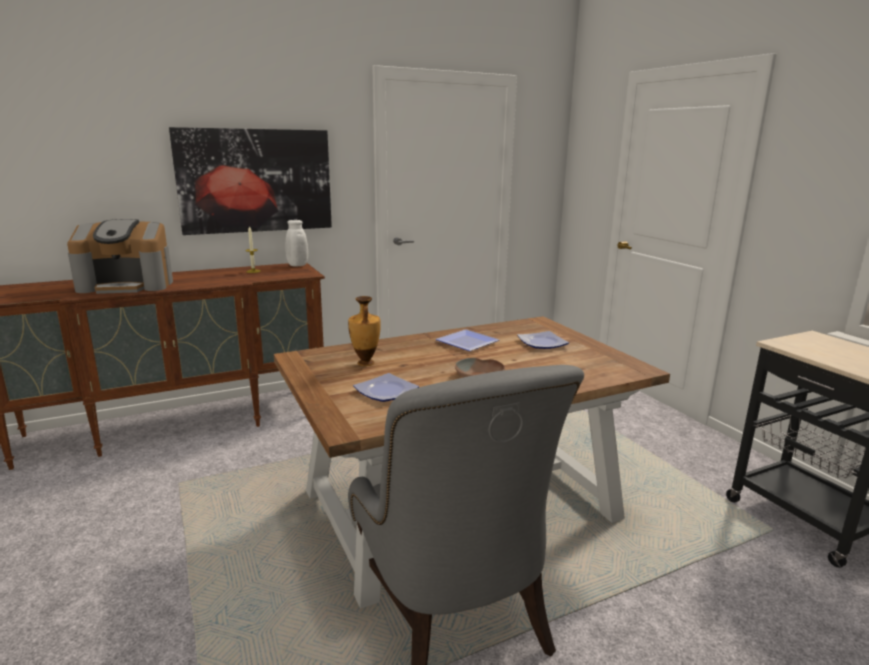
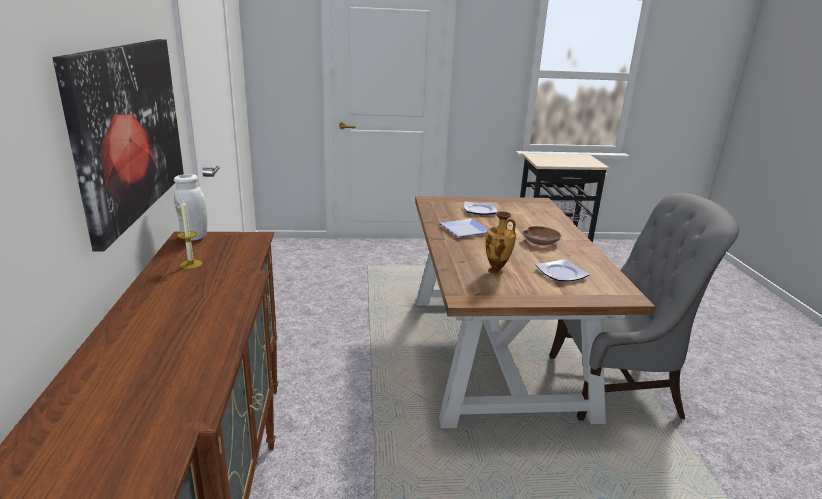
camera: 70 degrees left, 5 degrees up
coffee machine [67,219,173,294] -> none

